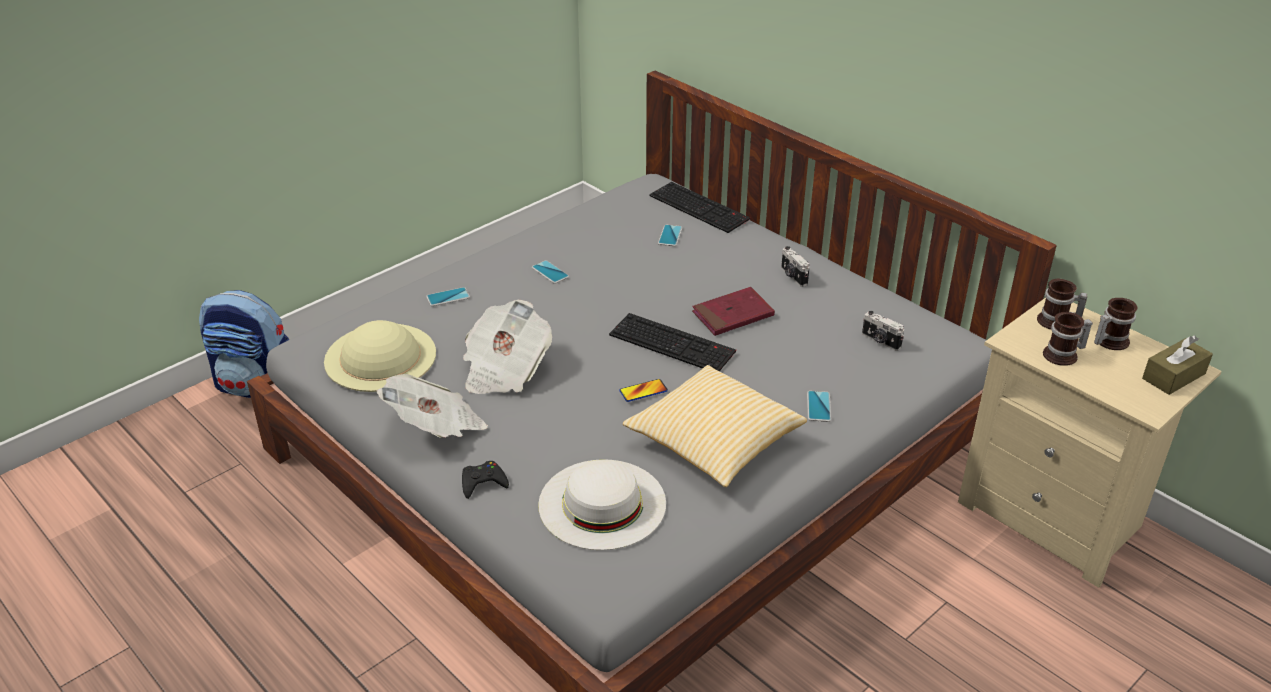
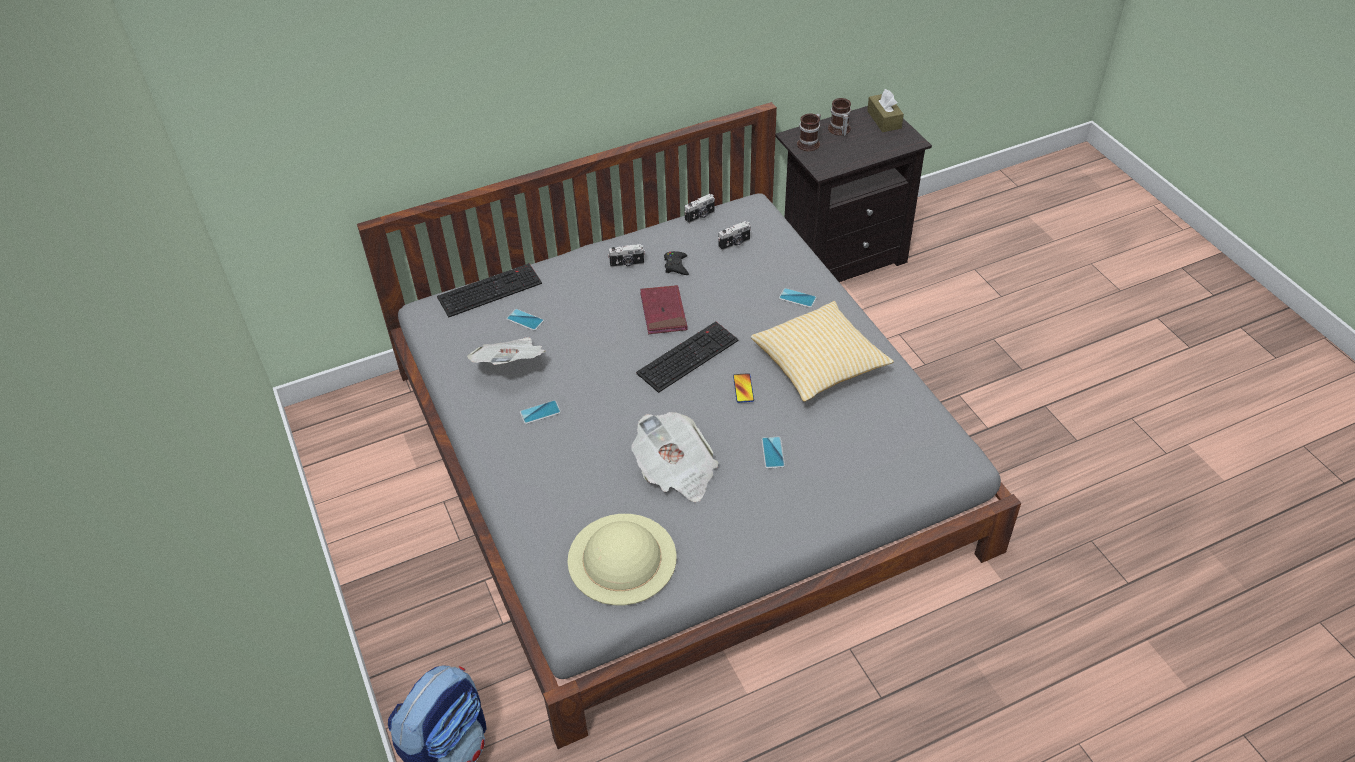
camera: 70 degrees left, 10 degrees up
newspaper [376,374,488,438] -> newspaper moved to [467,337,546,365]
phone [426,287,470,306] -> phone moved to [761,437,785,469]
black game controller [462,461,509,499] -> black game controller moved to [664,251,689,275]
white hat [538,459,666,550] -> none
beige nightstand [958,298,1222,588] -> black nightstand [775,106,932,282]
mug [1043,312,1093,366] -> none
none -> camera [684,194,715,224]

